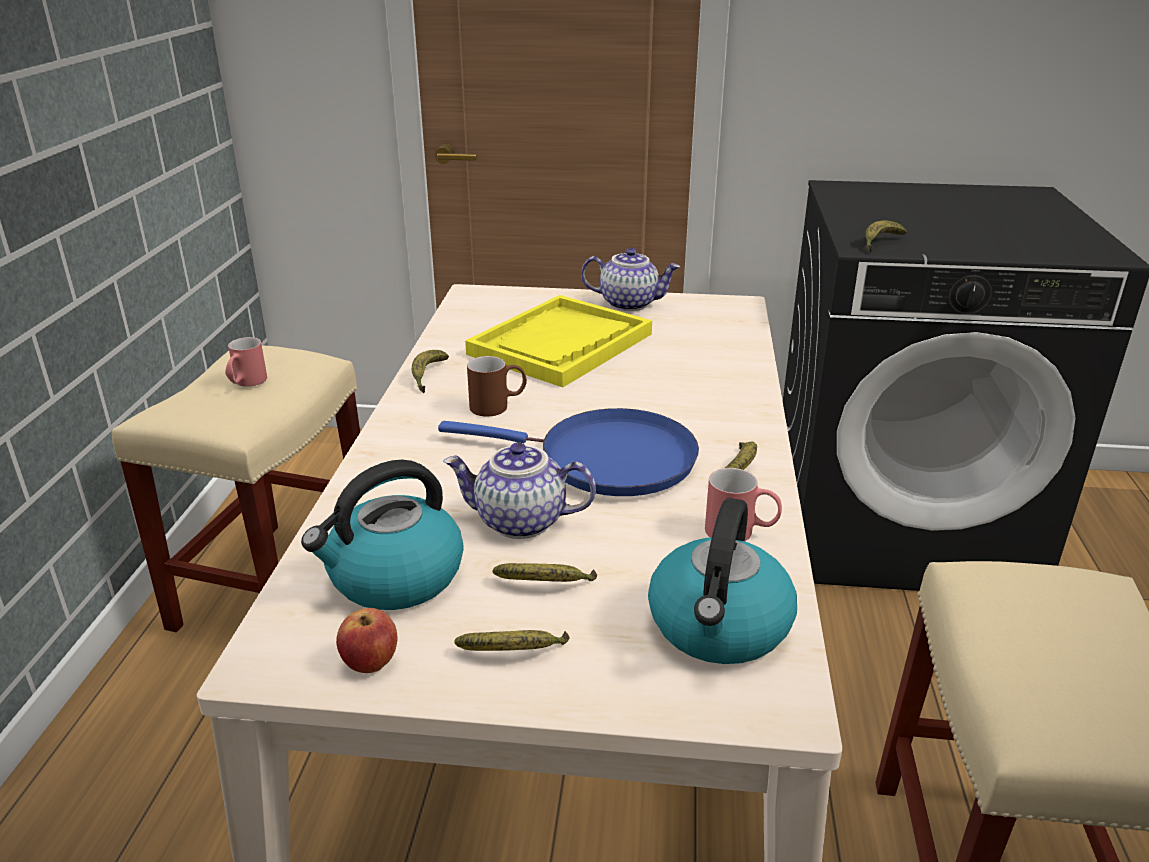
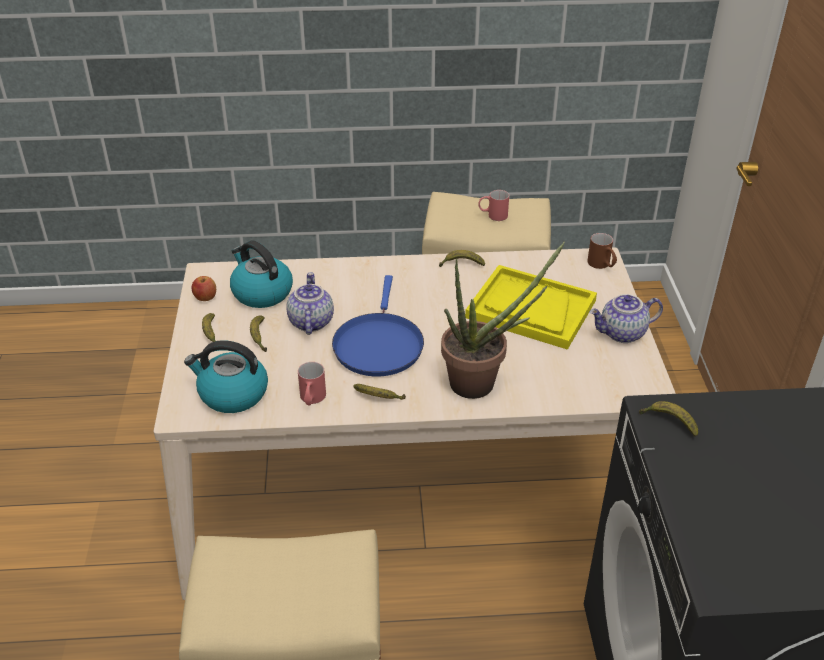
camera: 80 degrees right, 10 degrees up
brown mug [467,356,527,417] -> brown mug moved to [587,233,617,269]
teapot [581,248,680,311] -> teapot turned 75 degrees clockwise [589,294,663,343]
none -> potted plant [441,242,565,399]

